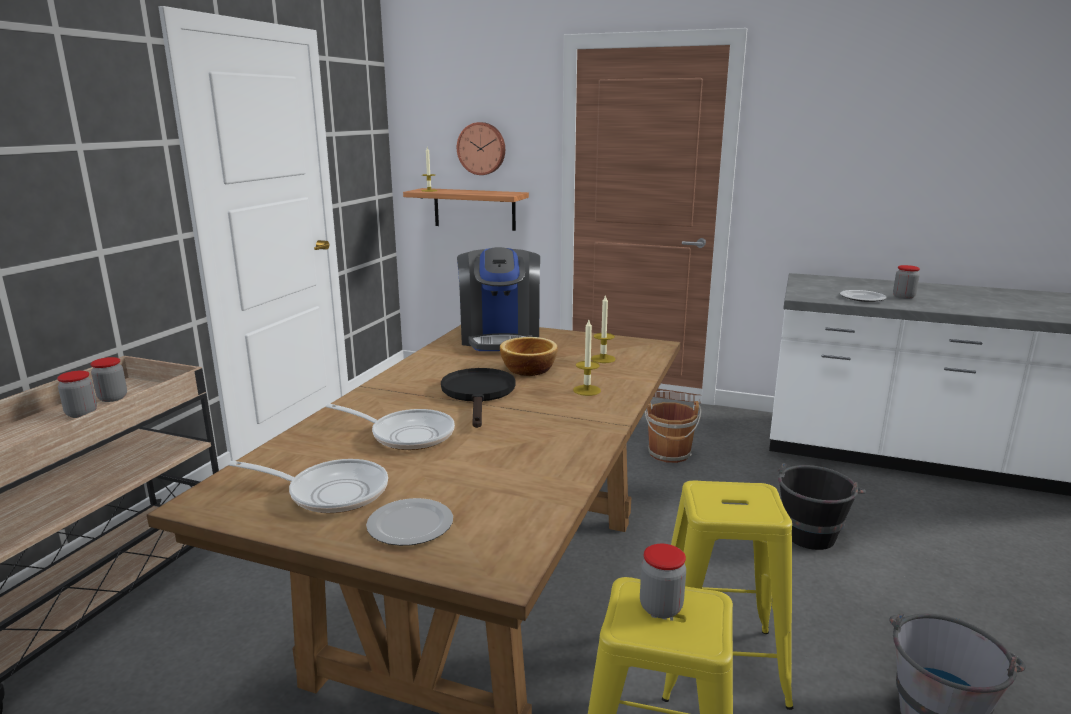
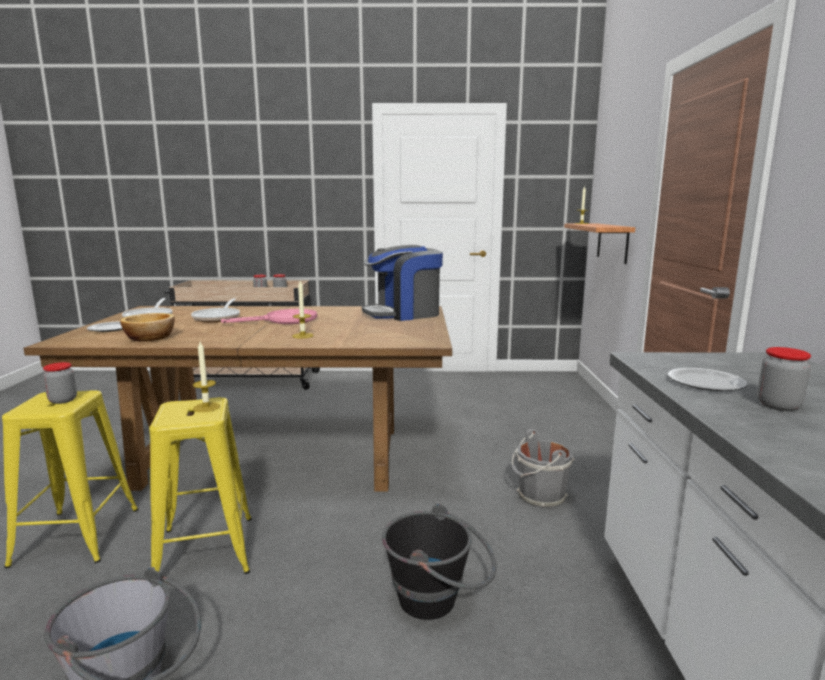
camera: 70 degrees right, 5 degrees down
black frying pan [441,368,516,428] -> pink frying pan [221,309,317,324]
wall clock [457,122,505,175] -> none
bowl [500,337,558,376] -> bowl moved to [120,313,175,342]
candle [591,294,616,363] -> candle moved to [193,342,220,412]
brown bucket [645,401,702,463] -> grey bucket [511,429,575,509]

